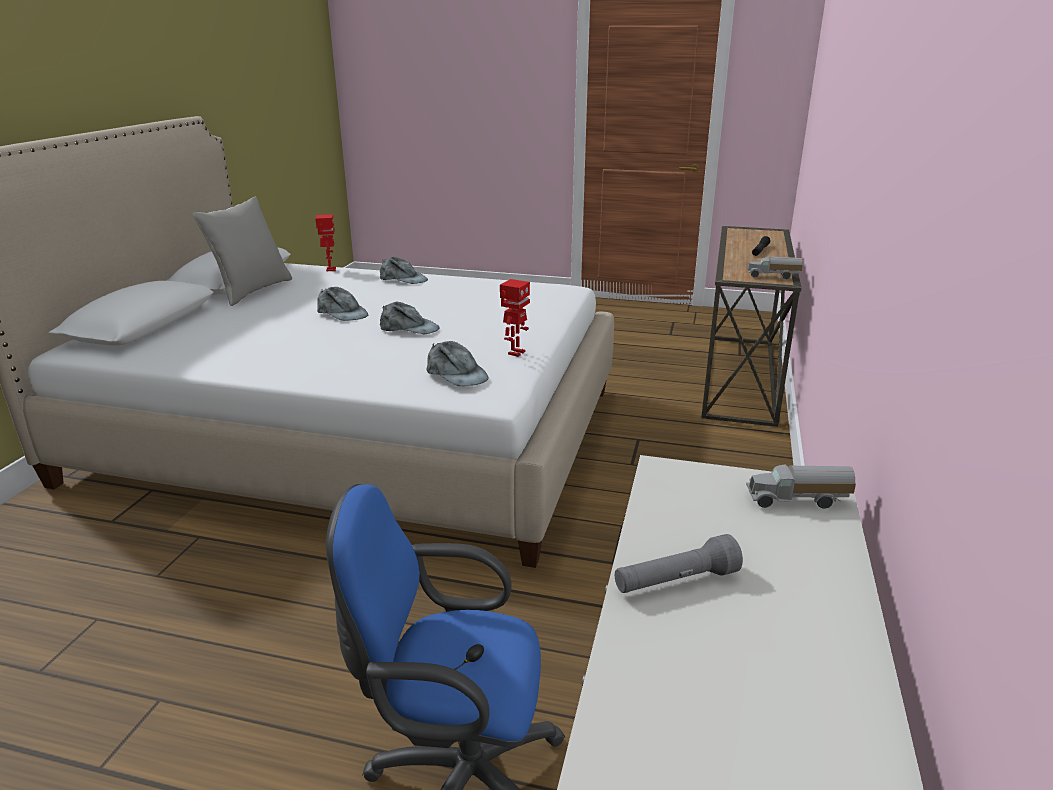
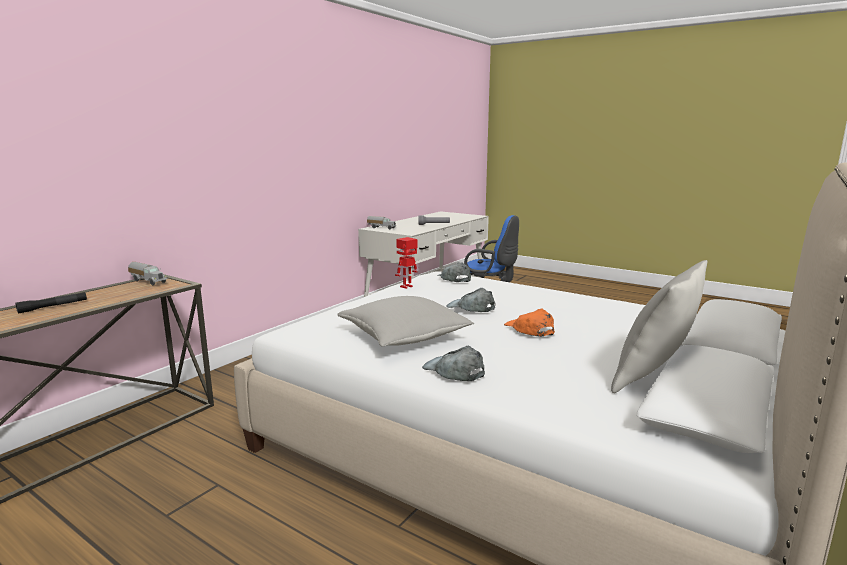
camera: 160 degrees left, 10 degrees down
toy robot [315,214,336,271] -> none
grey cap [317,287,368,321] -> orange cap [504,309,555,337]
none -> grey pillow [337,296,474,346]

